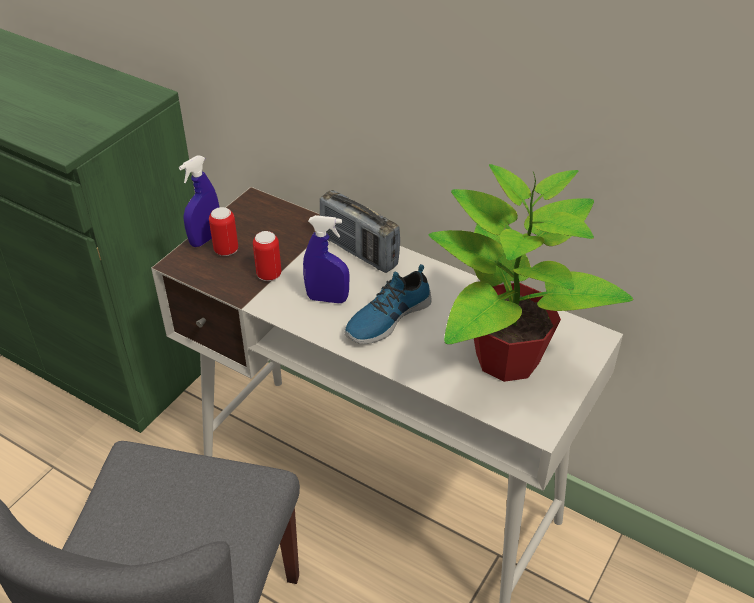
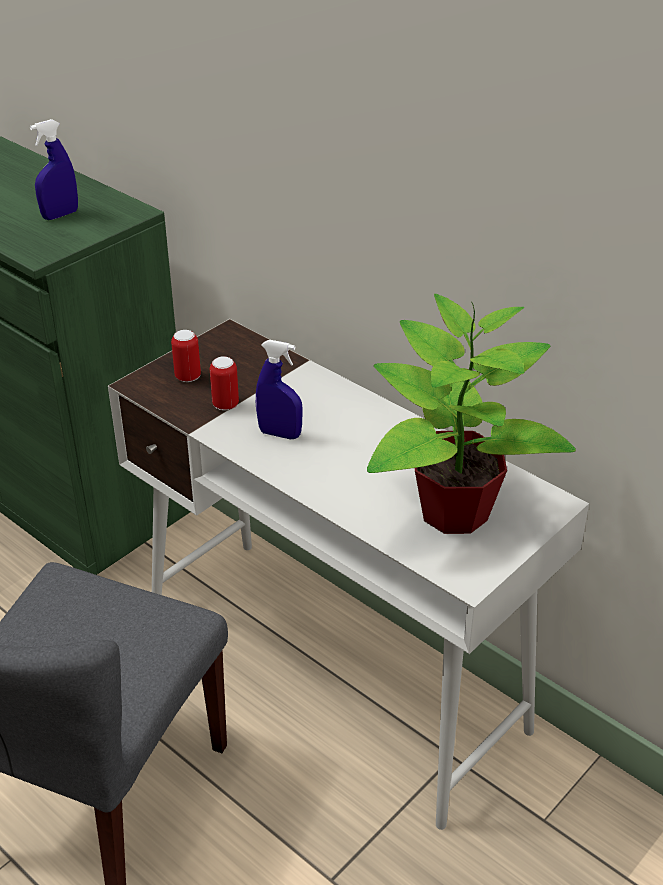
camera: 10 degrees right, 5 degrees down
blue spray bottle [179,155,219,247] -> blue spray bottle moved to [30,119,78,220]
radio [320,190,400,273] -> none
shoe [344,264,432,344] -> none

